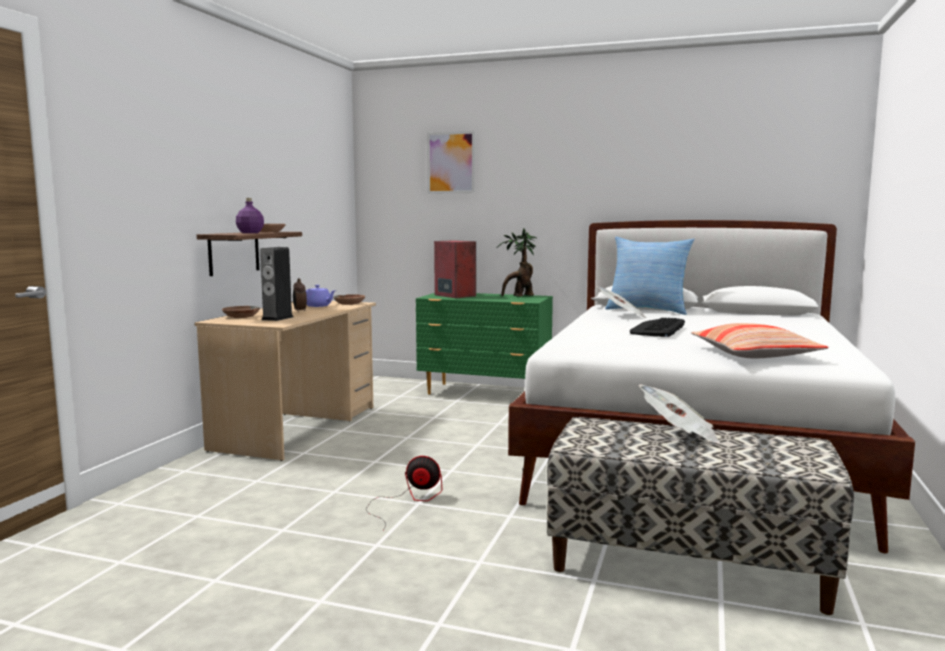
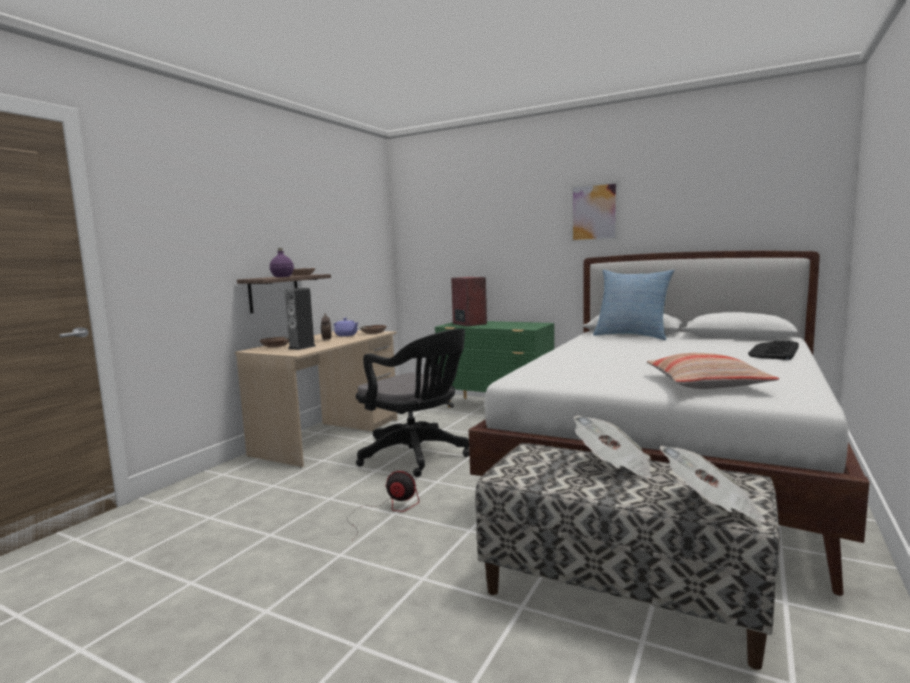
camera: 10 degrees right, 0 degrees up
picture [427,131,475,194] -> picture moved to [570,181,619,243]
potted plant [497,228,537,297] -> none
newspaper [597,286,647,318] -> newspaper moved to [660,446,767,522]
keyboard [630,318,685,337] -> keyboard moved to [748,341,799,360]
none -> black office chair [356,329,470,477]

